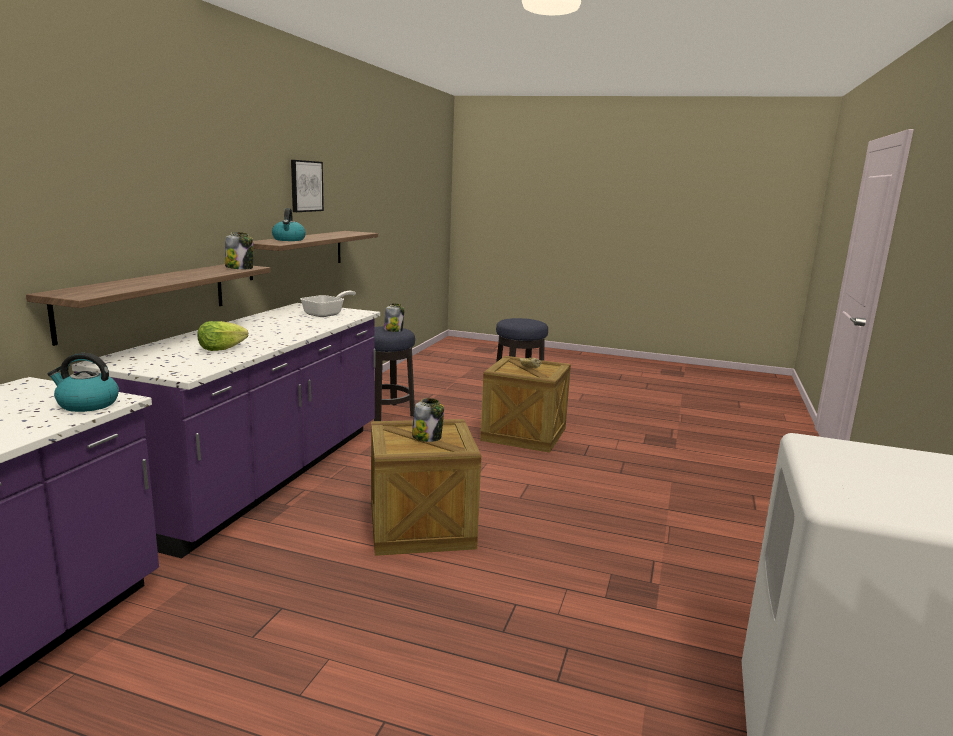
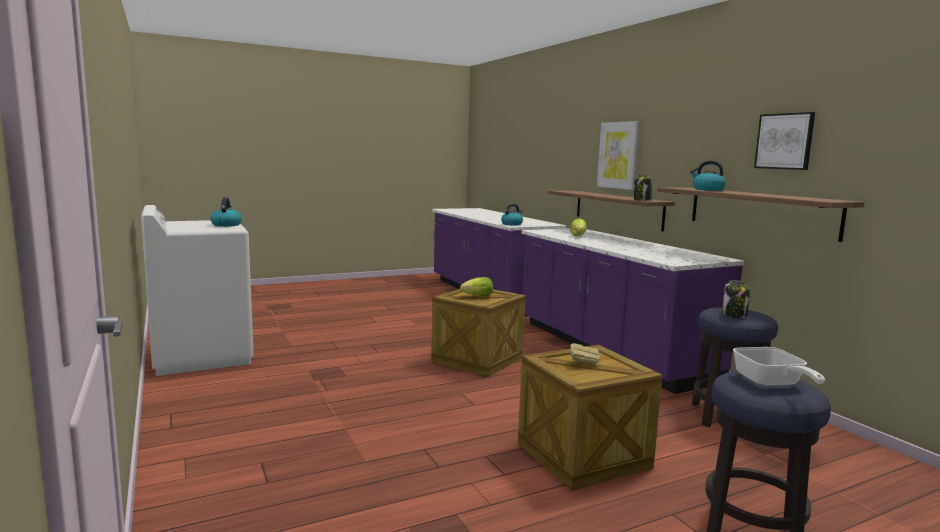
camera: 135 degrees right, 5 degrees down
frying pan [301,291,356,317] -> frying pan moved to [733,347,825,386]
jar [412,398,444,442] -> lettuce [460,277,493,297]
none -> kettle [210,197,242,227]
none -> picture [597,121,640,190]

